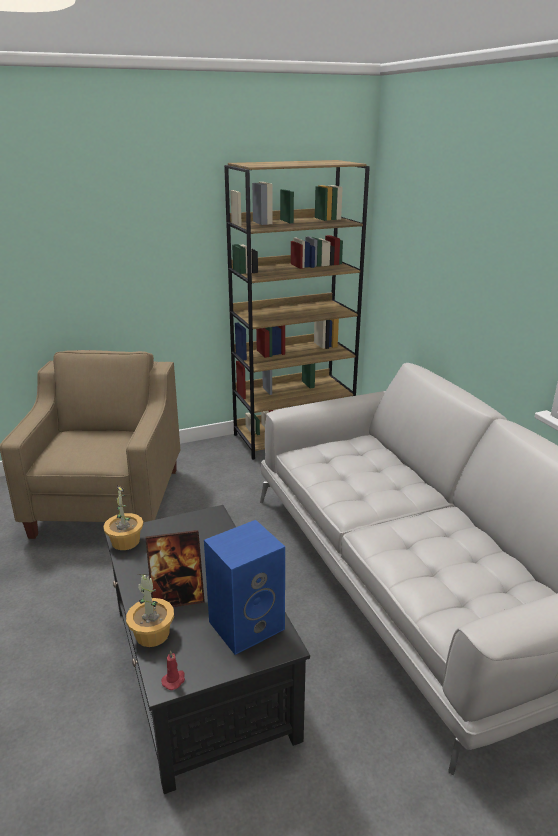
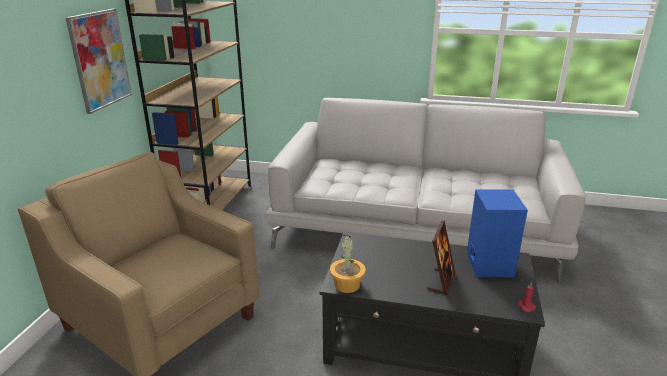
camera: 55 degrees left, 0 degrees up
potted plant [126,574,174,647] -> none
none -> picture [65,9,132,114]

